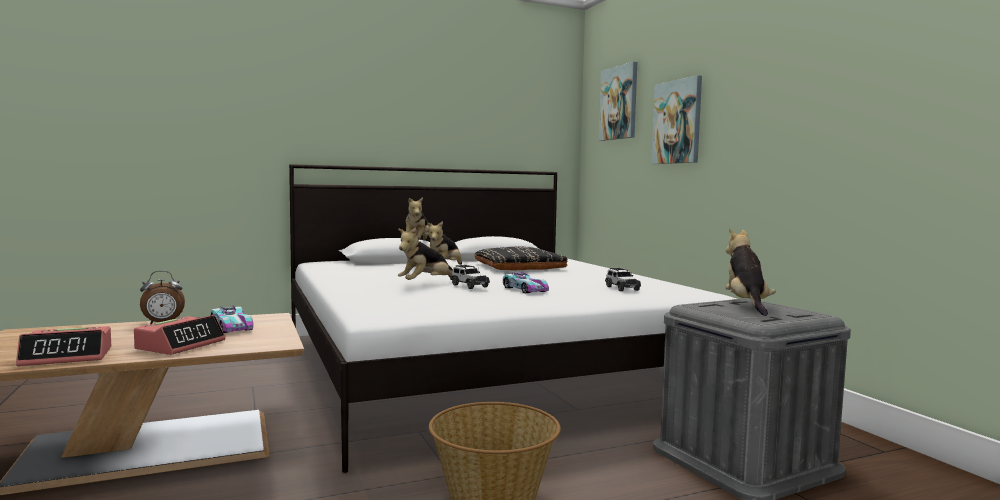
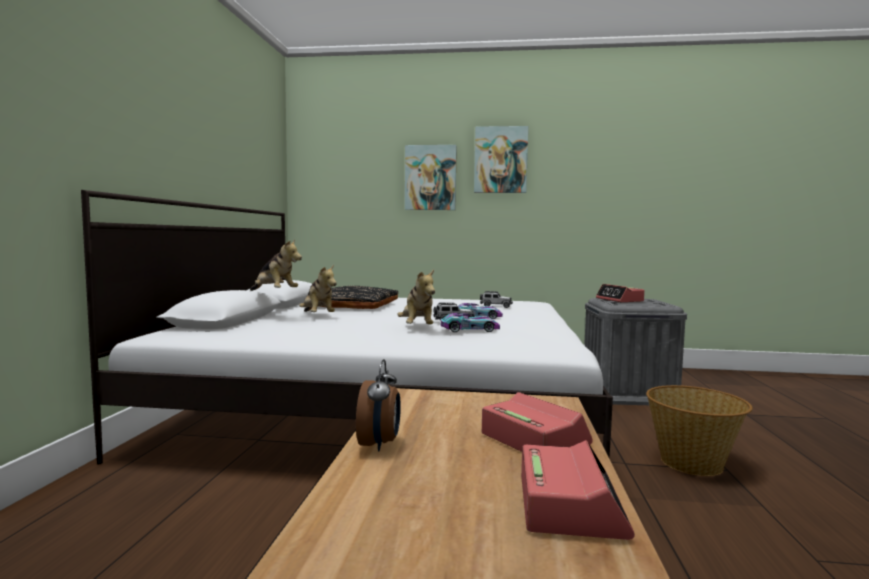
camera: 60 degrees left, 0 degrees up
toy car [211,305,253,333] -> toy car moved to [441,313,500,332]
picture [599,62,637,141] -> picture moved to [474,126,528,193]
plush toy [725,228,776,316] -> alarm clock [596,284,645,303]

